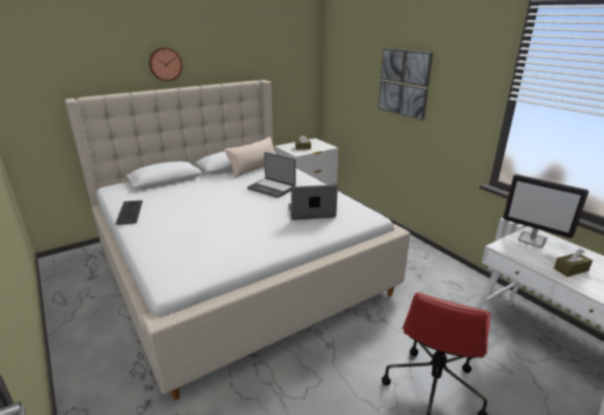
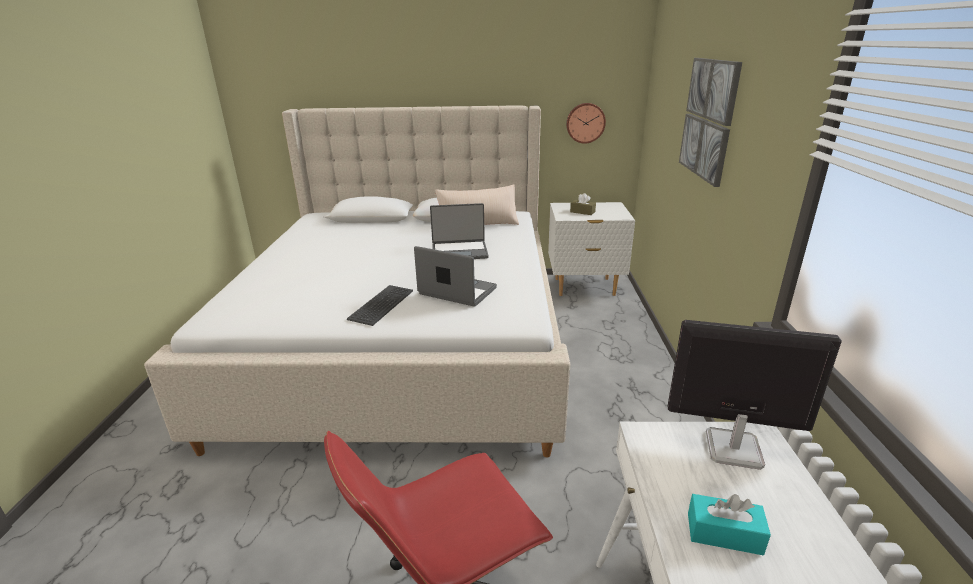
camera: 35 degrees right, 0 degrees up
keyboard [116,200,143,225] -> keyboard moved to [347,285,413,326]
wall clock [149,47,182,81] -> wall clock moved to [566,103,606,144]
laptop [247,152,296,198] -> laptop turned 75 degrees counterclockwise [430,203,489,259]
monitor [503,174,589,248] -> monitor turned 120 degrees clockwise [668,320,842,470]
brown tissue box [554,249,593,277] -> turquoise tissue box [688,494,771,556]

